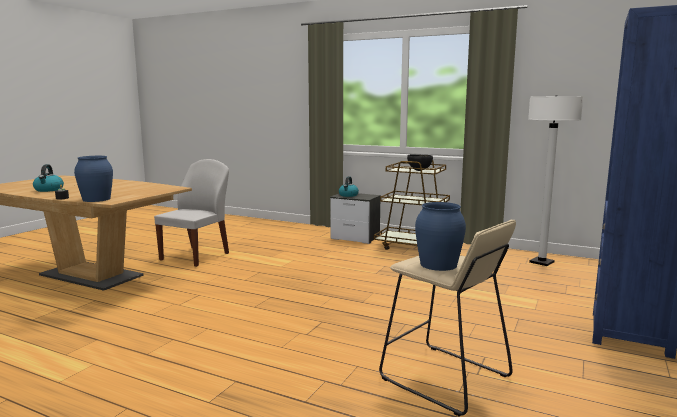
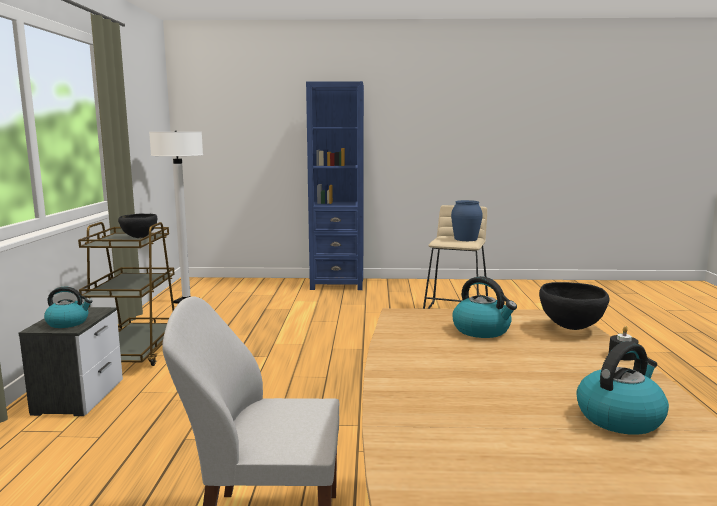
camera: 115 degrees left, 0 degrees up
blue vase [74,156,113,202] -> black bowl [539,282,610,330]
none -> kettle [453,276,517,338]

